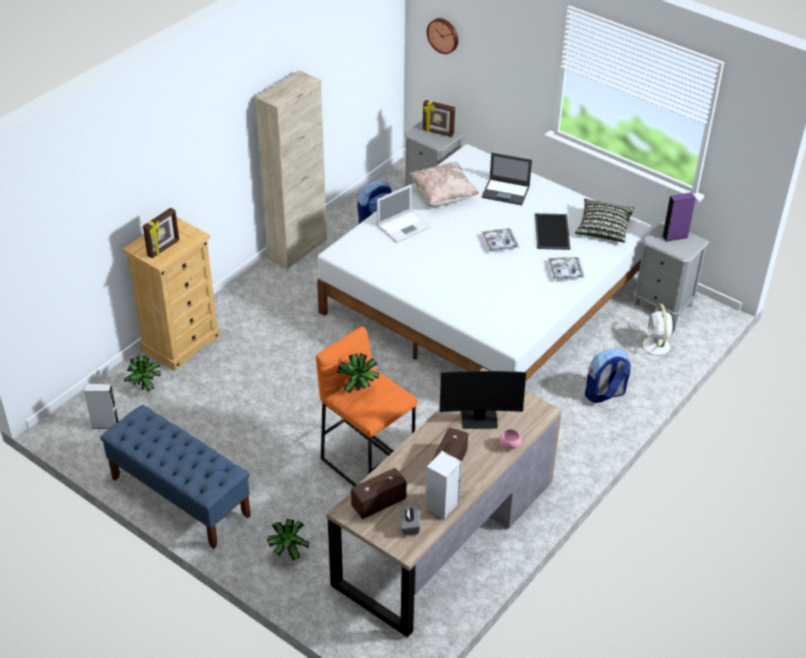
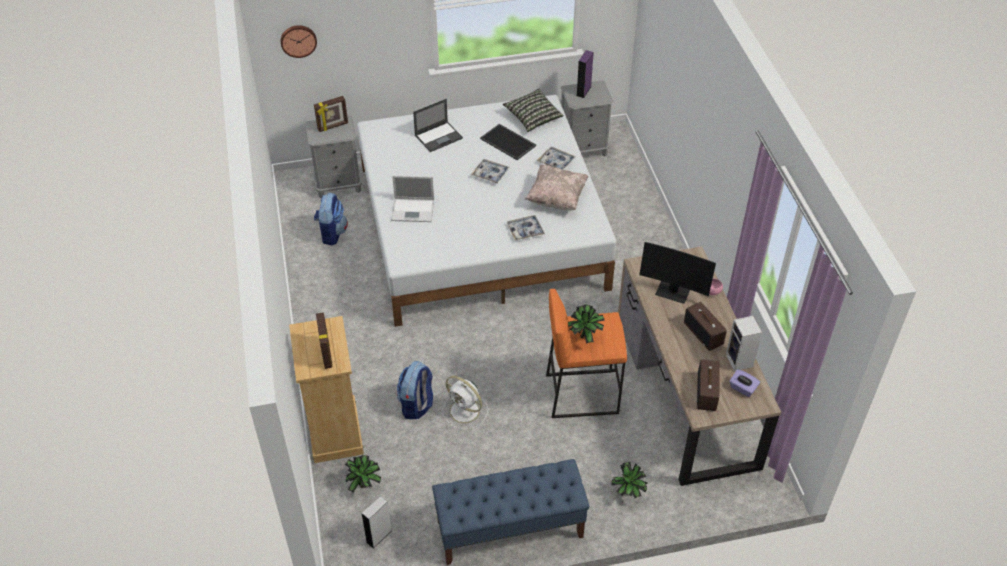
camera: 50 degrees left, 5 degrees up
beige cabinet [255,70,327,270] -> none
laptop [377,184,431,243] -> laptop turned 90 degrees clockwise [391,175,434,222]
grey tissue box [400,503,420,534] -> purple tissue box [729,369,760,397]
beige pillow [410,162,479,206] -> beige pillow moved to [525,165,588,210]
monitor [440,371,526,429] -> monitor turned 75 degrees clockwise [639,242,716,304]
backpack [585,348,631,403] -> backpack moved to [397,361,433,419]
white fan [635,303,679,361] -> white fan moved to [443,376,488,429]
none -> tray [507,215,545,241]

